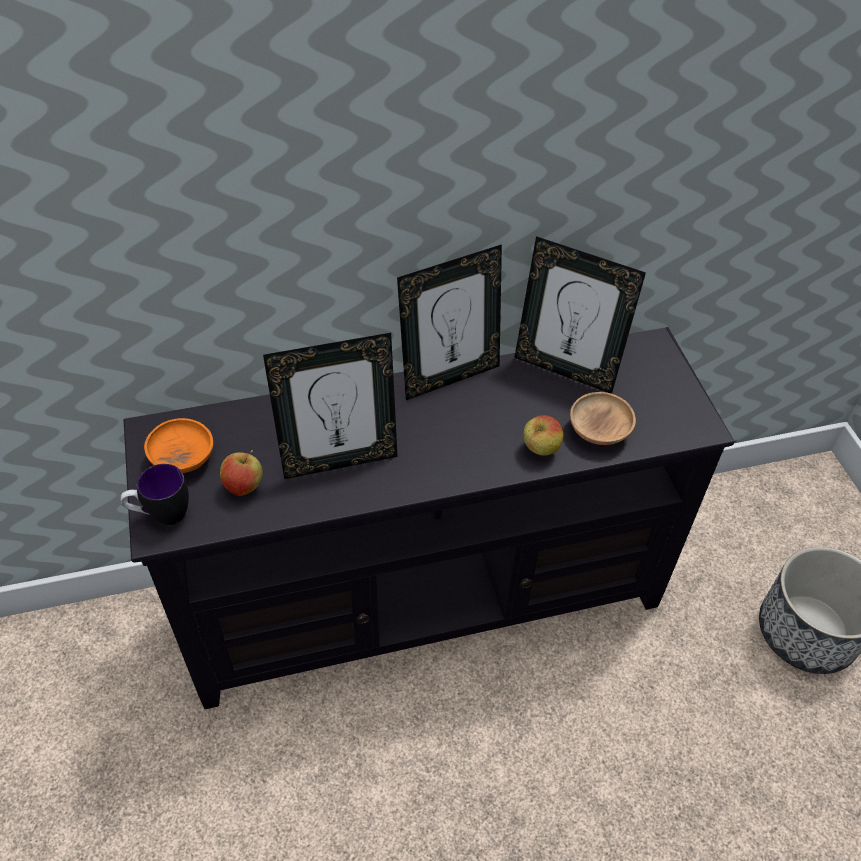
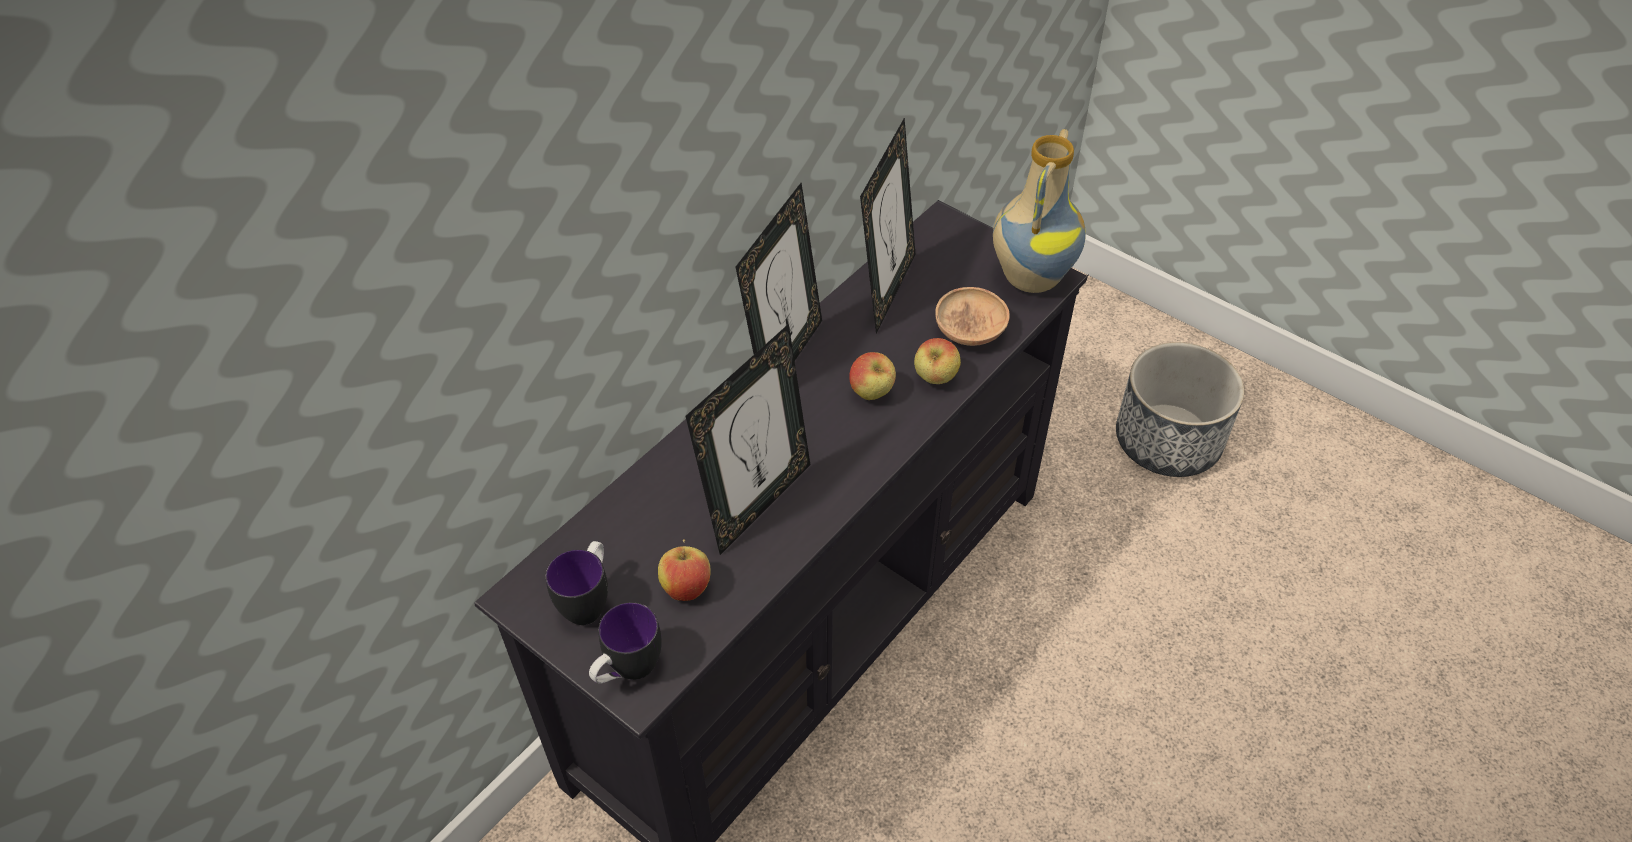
camera: 35 degrees left, 0 degrees up
orange bowl [144,418,213,473] -> mug [545,541,608,625]
picture frame [514,236,646,394] -> picture frame turned 60 degrees counterclockwise [860,118,915,334]
none -> apple [849,352,896,400]
none -> vase [993,129,1086,293]

